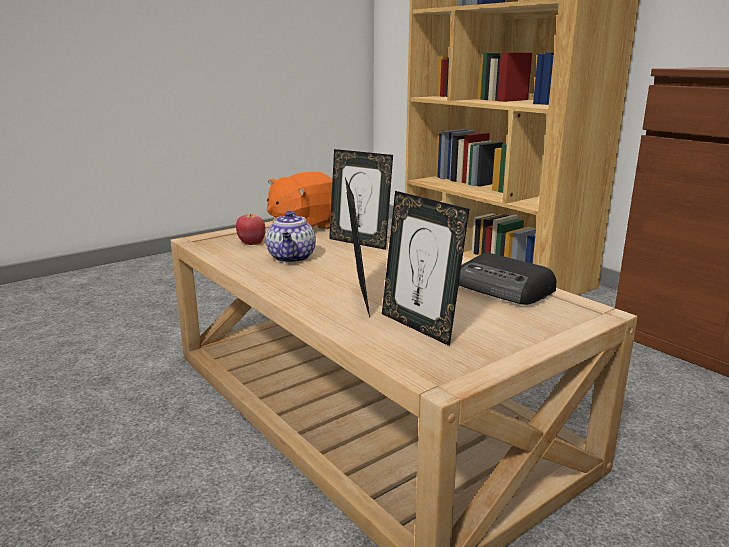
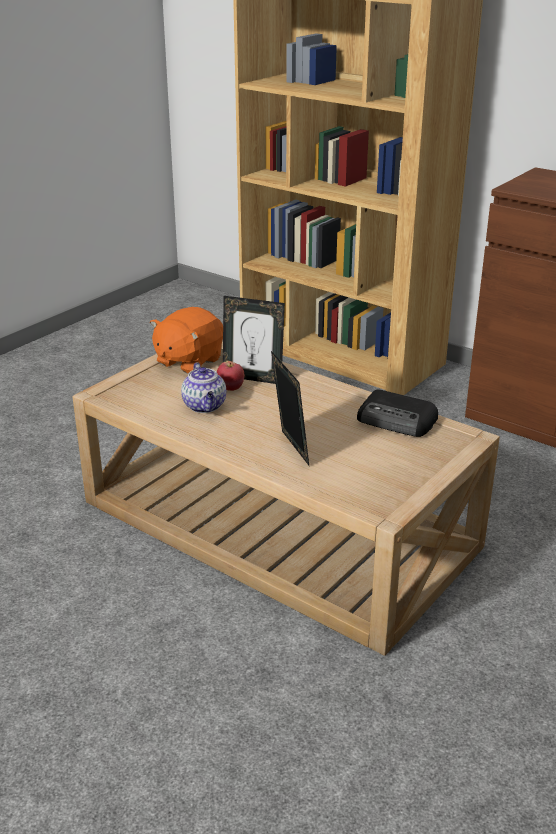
camera: 15 degrees left, 10 degrees up
apple [236,214,266,245] -> apple moved to [217,361,244,391]
picture frame [382,191,469,346] -> none

